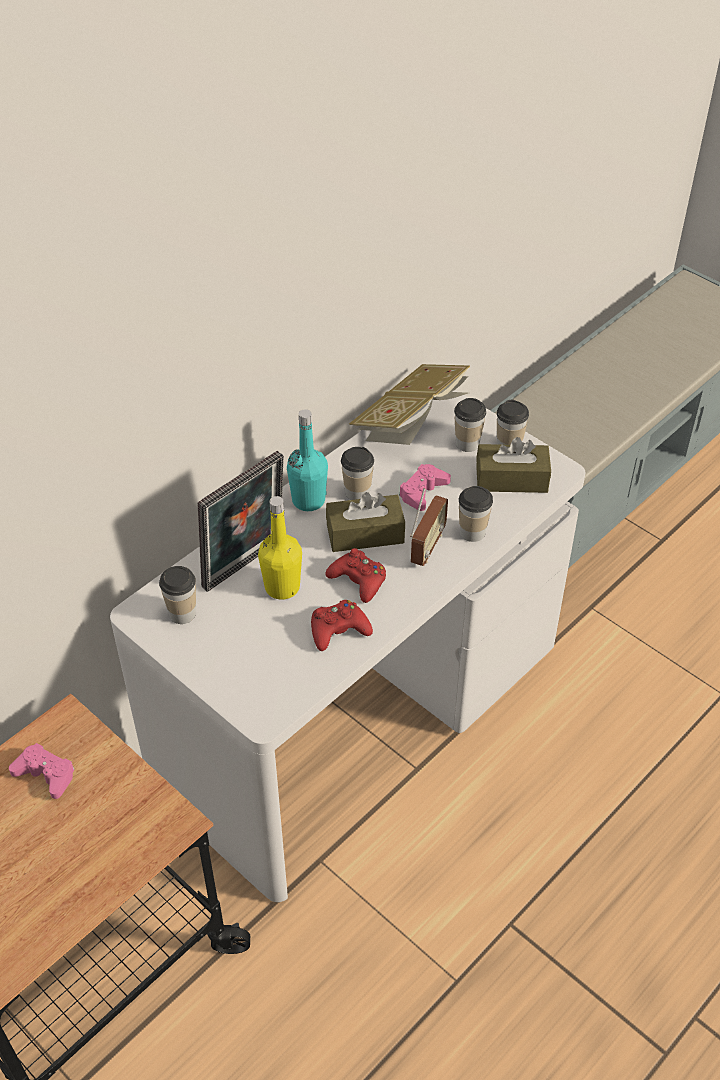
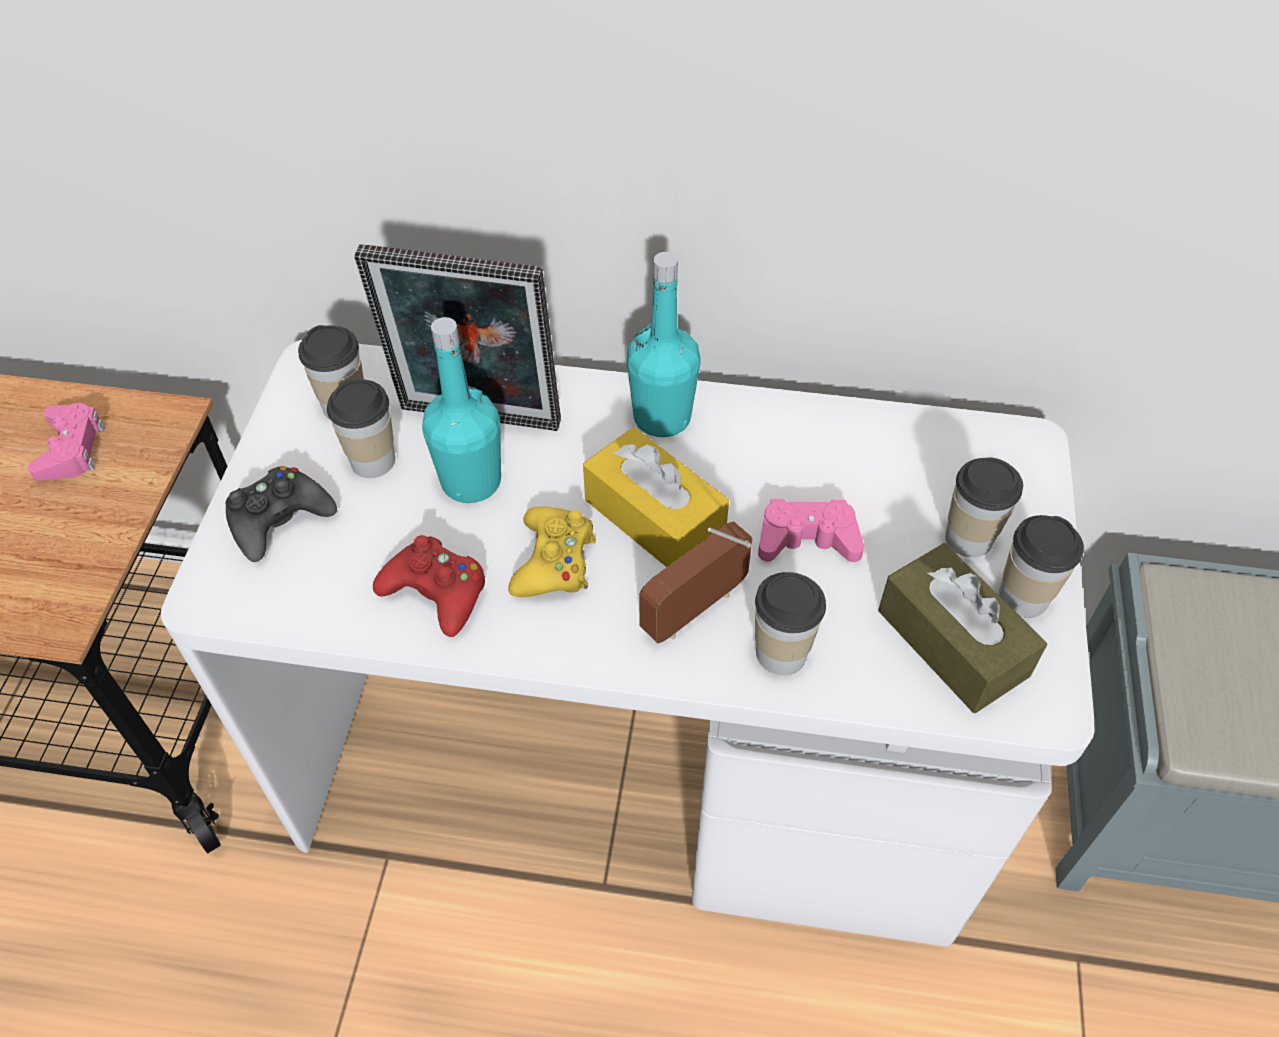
camera: 55 degrees right, 5 degrees up
yellow bottle [258,496,302,600] -> turquoise bottle [422,317,501,503]
brown tissue box [326,492,405,552] -> yellow tissue box [583,427,729,567]
red game controller [326,548,386,603] -> yellow game controller [508,506,596,597]
cup [341,447,374,500] -> cup moved to [327,379,395,478]
book [349,364,470,445] -> none
radio [410,488,448,566] -> radio turned 150 degrees clockwise [639,521,753,643]
none -> black game controller [225,466,337,562]

